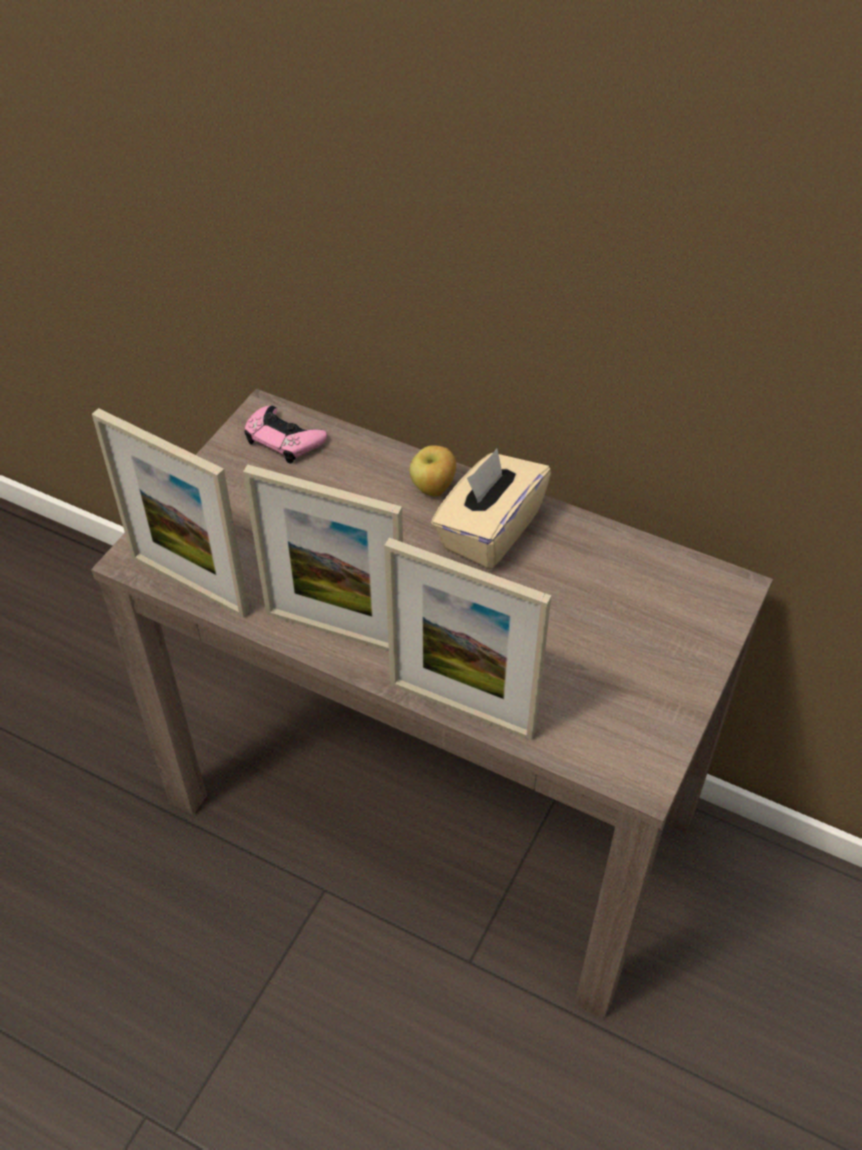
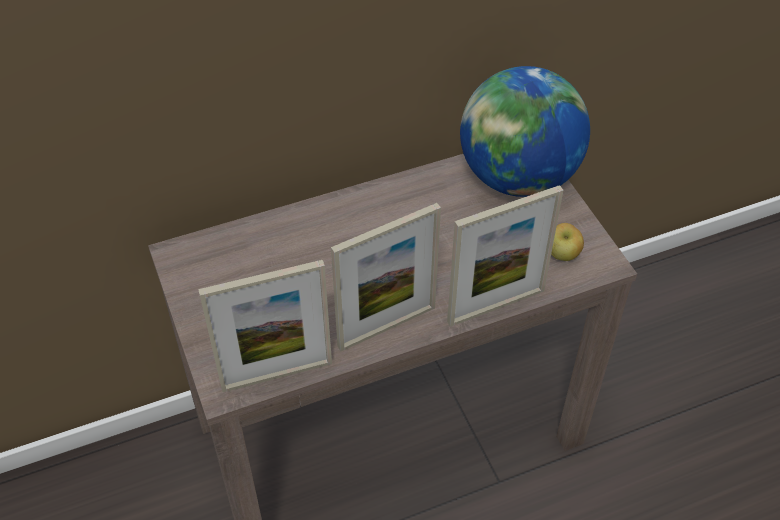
camera: 50 degrees left, 0 degrees up
pink game controller [244,406,327,464] -> none
apple [410,446,456,497] -> apple moved to [551,223,584,261]
beige tissue box [431,449,551,570] -> none
none -> globe [460,66,590,197]

